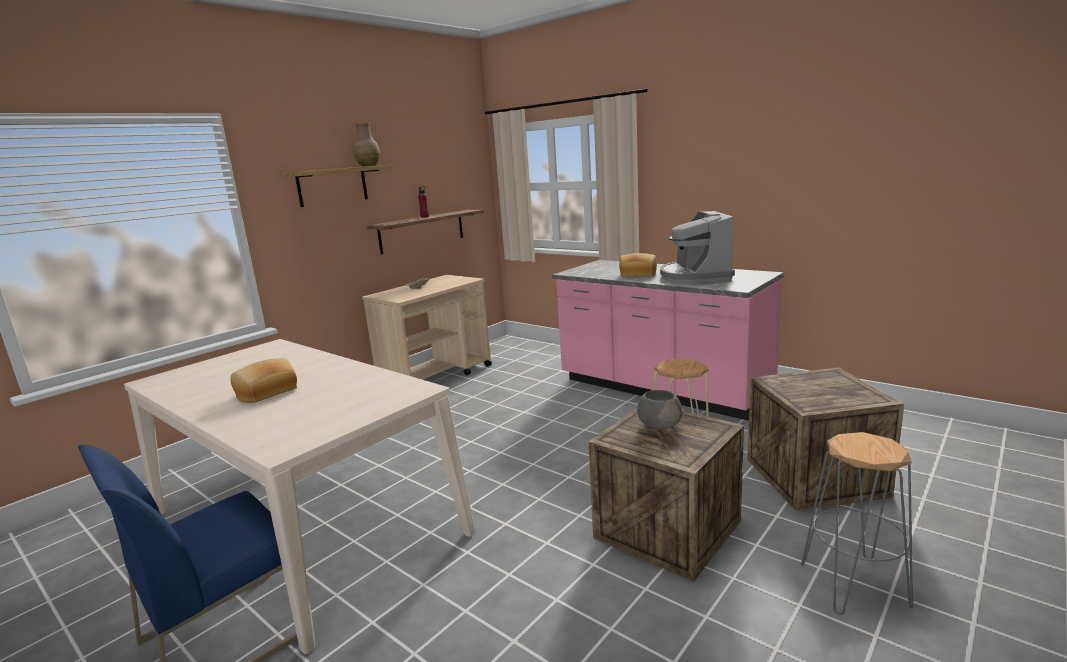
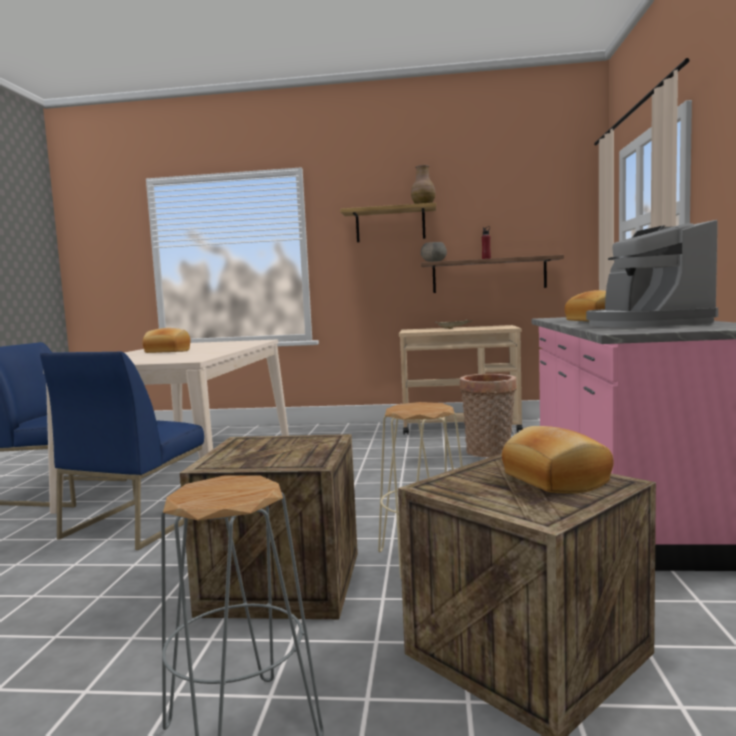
camera: 55 degrees right, 10 degrees down
grey bowl [637,390,683,429] -> grey bowl moved to [421,242,447,262]
coffee machine [660,211,735,283] -> coffee machine turned 60 degrees counterclockwise [586,220,718,327]
none -> blue chair [40,351,204,550]
none -> basket [460,374,517,457]
none -> bread [502,426,614,494]

